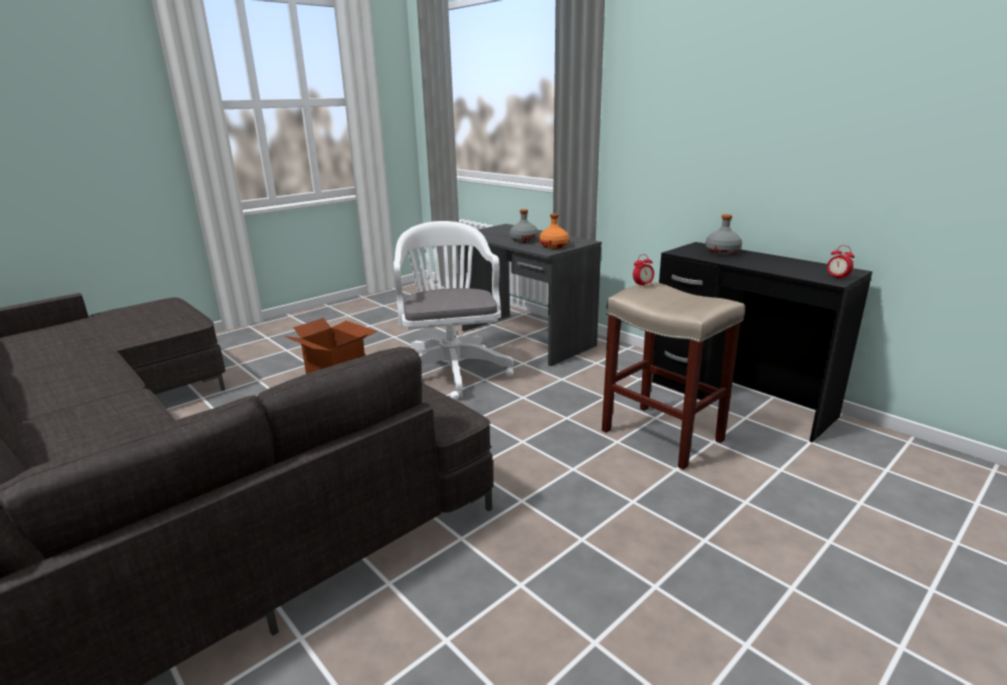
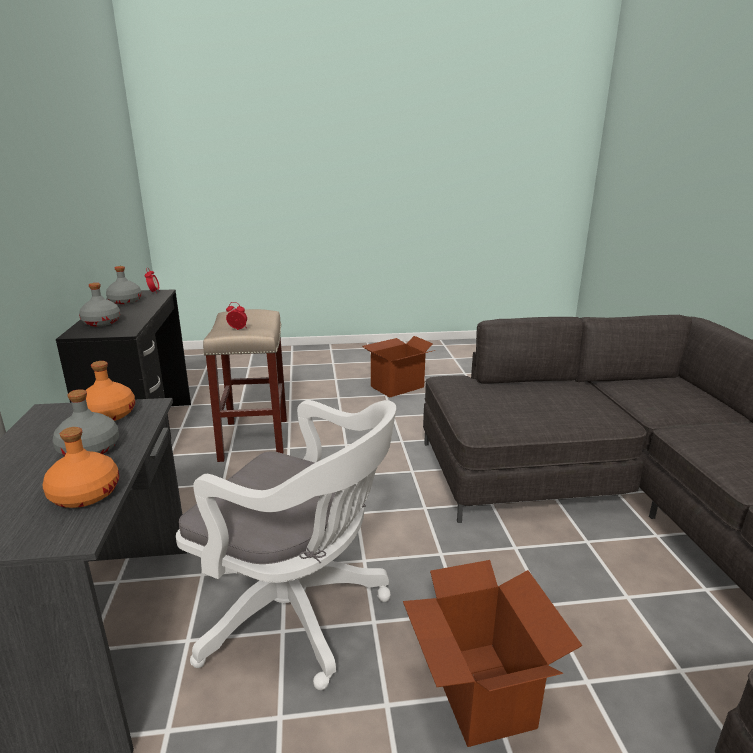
camera: 145 degrees left, 0 degrees up
white office chair [394,221,514,400] -> white office chair turned 90 degrees counterclockwise [176,400,396,690]
none -> orange bottle [43,427,119,508]
none -> grey bottle [106,266,142,304]
none -> cardboard box [363,336,435,397]

